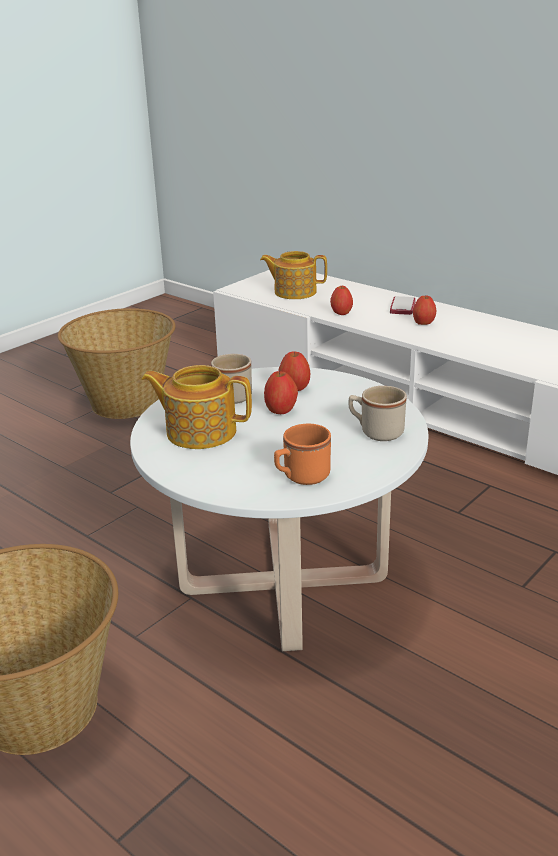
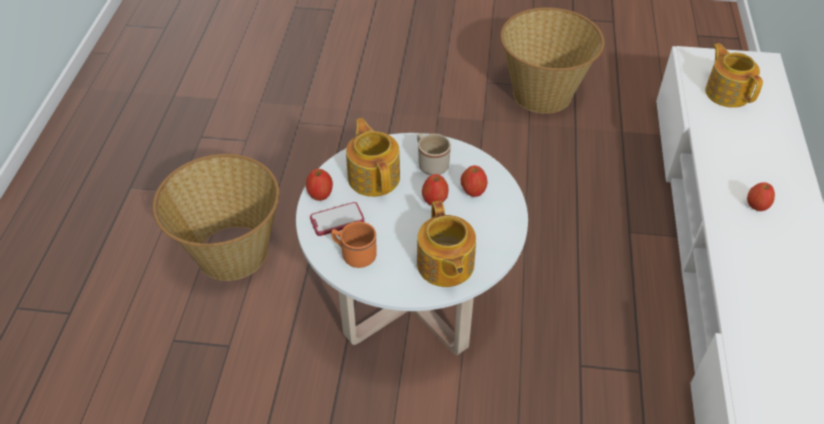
camera: 55 degrees right, 20 degrees up
apple [330,285,353,315] -> apple moved to [306,169,333,201]
beige mug [348,386,407,441] -> teapot [417,200,476,287]
phone [390,296,416,315] -> phone moved to [310,202,364,236]

